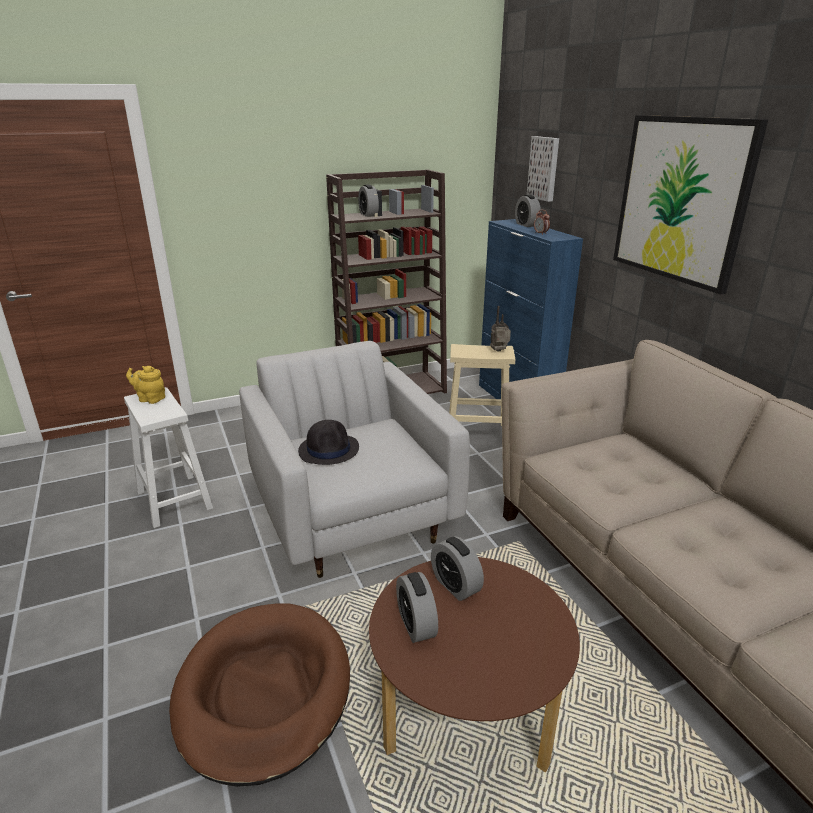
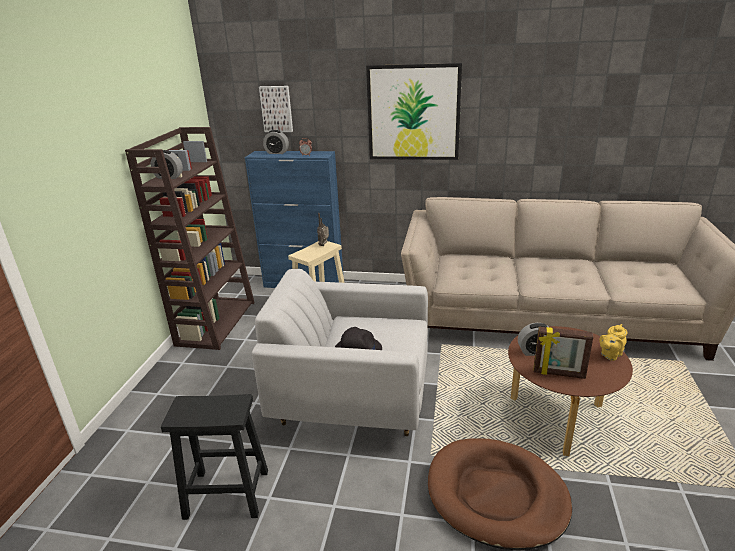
camera: 55 degrees left, 0 degrees up
white stool [124,387,213,528] -> black stool [161,394,268,520]
yellow teapot [126,366,165,404] -> yellow teapot moved to [599,324,627,361]
alarm clock [396,572,438,643] -> picture frame [534,327,593,379]

